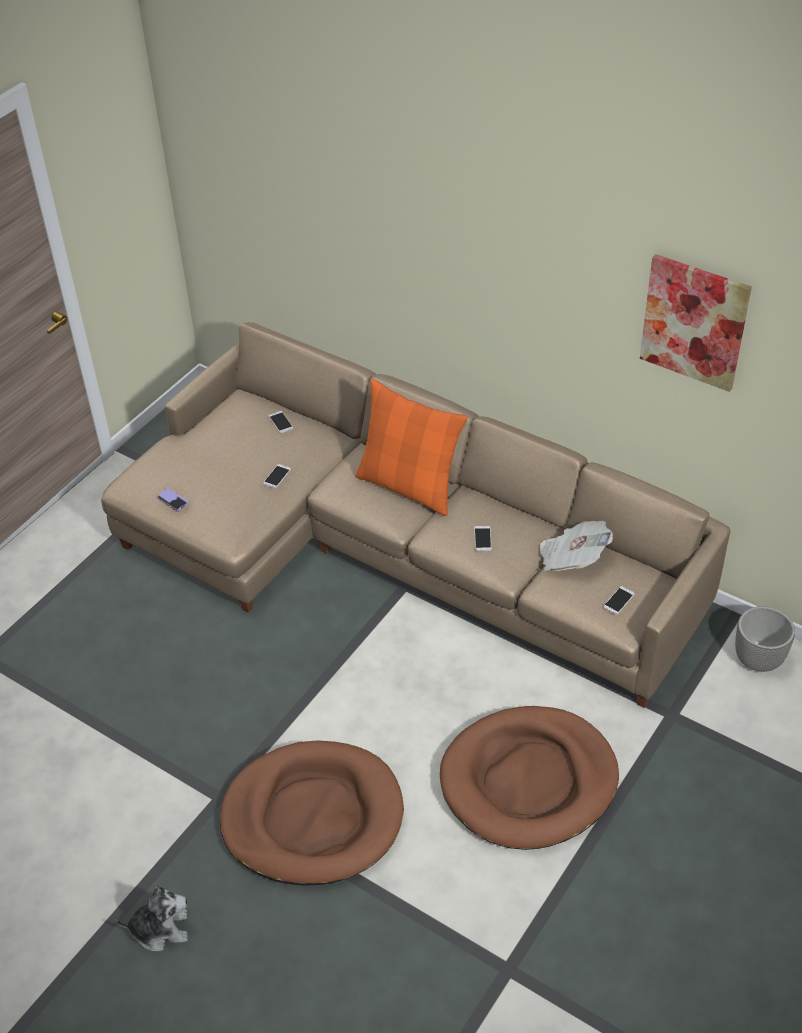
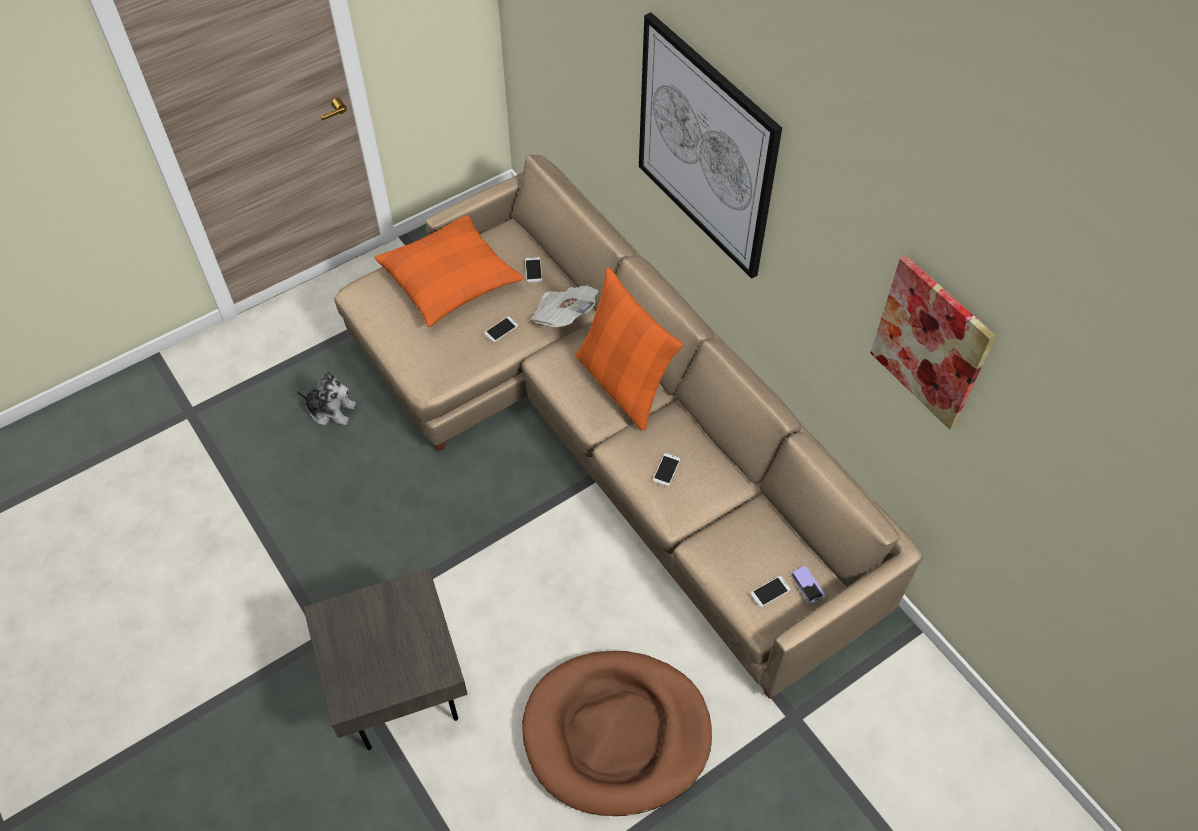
camera: 20 degrees right, 10 degrees up
plush toy [115,885,188,951] -> plush toy moved to [296,371,356,426]
phone [158,488,189,512] -> phone moved to [791,566,825,604]
brown dog bed [220,740,404,885] -> grey side table [303,568,468,750]
newspaper [540,521,613,571] -> newspaper moved to [530,285,599,327]
planter [735,606,795,672] -> none
none -> orange pillow [375,215,524,327]
none -> picture [639,12,782,279]

